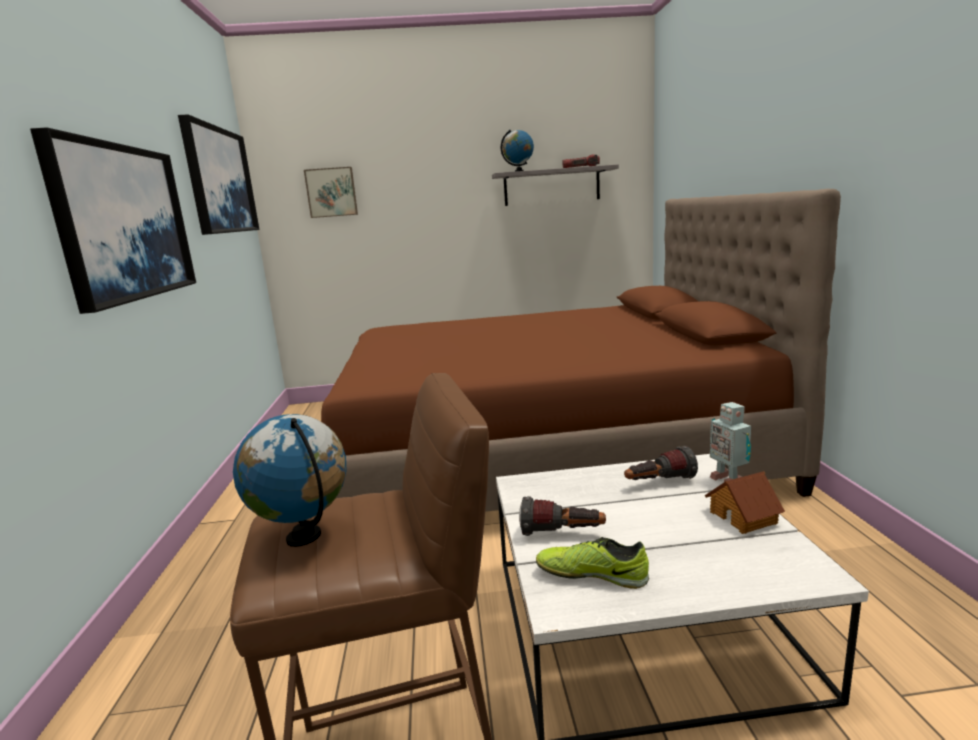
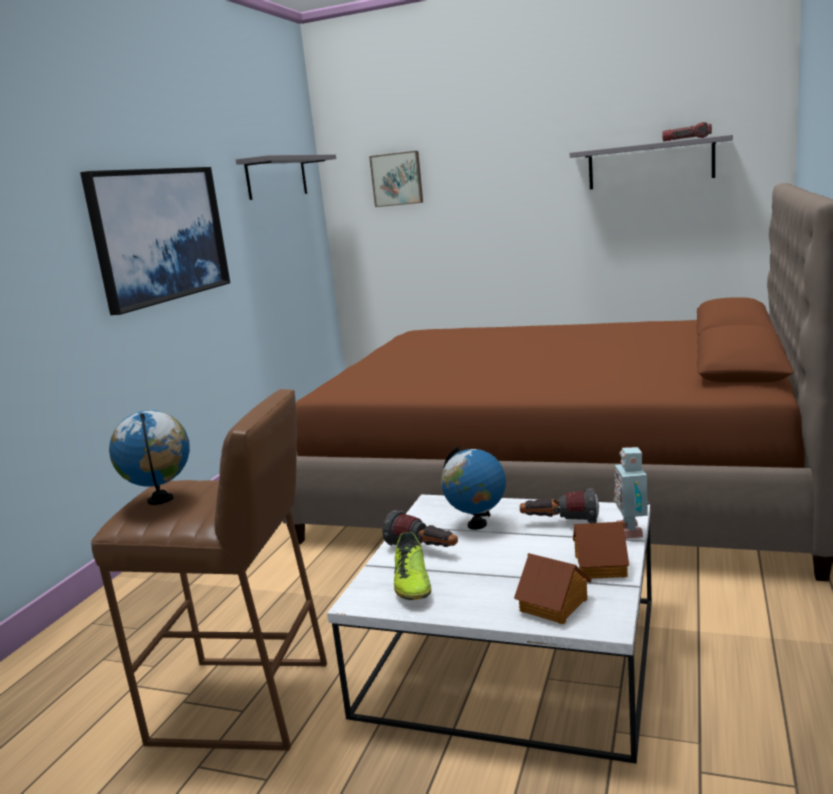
camera: 25 degrees right, 0 degrees up
picture [178,114,259,235] -> grey shelf [236,154,336,200]
globe [501,130,534,171] -> globe moved to [441,446,506,530]
shoe [536,537,649,589] -> shoe turned 135 degrees counterclockwise [394,532,431,600]
none -> toy house [514,553,591,624]

